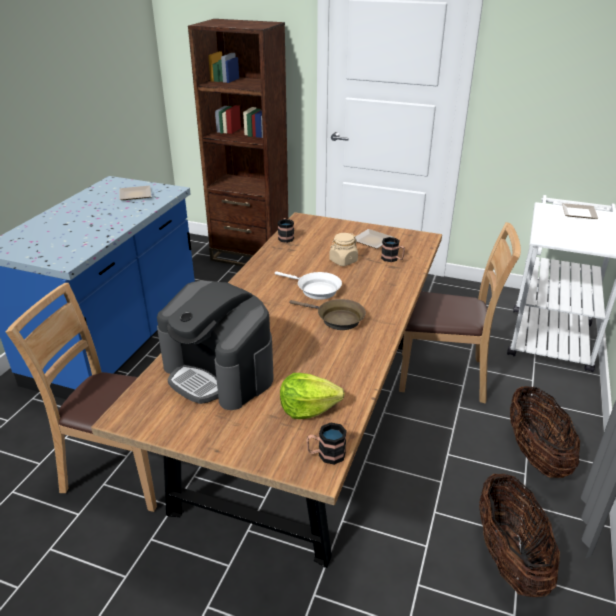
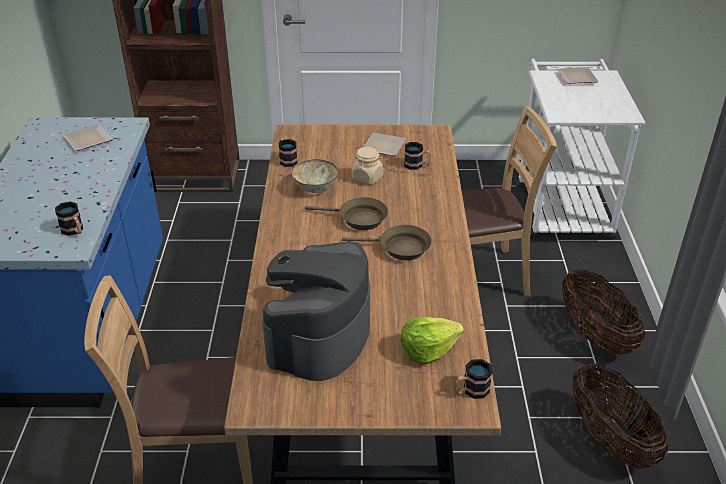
camera: 20 degrees left, 5 degrees up
coffee machine [157,281,274,410] -> coffee machine turned 90 degrees clockwise [262,241,370,381]
white frying pan [275,271,342,300] -> brown frying pan [305,197,388,230]
none -> mug [55,201,83,236]
none -> bowl [291,159,338,193]

